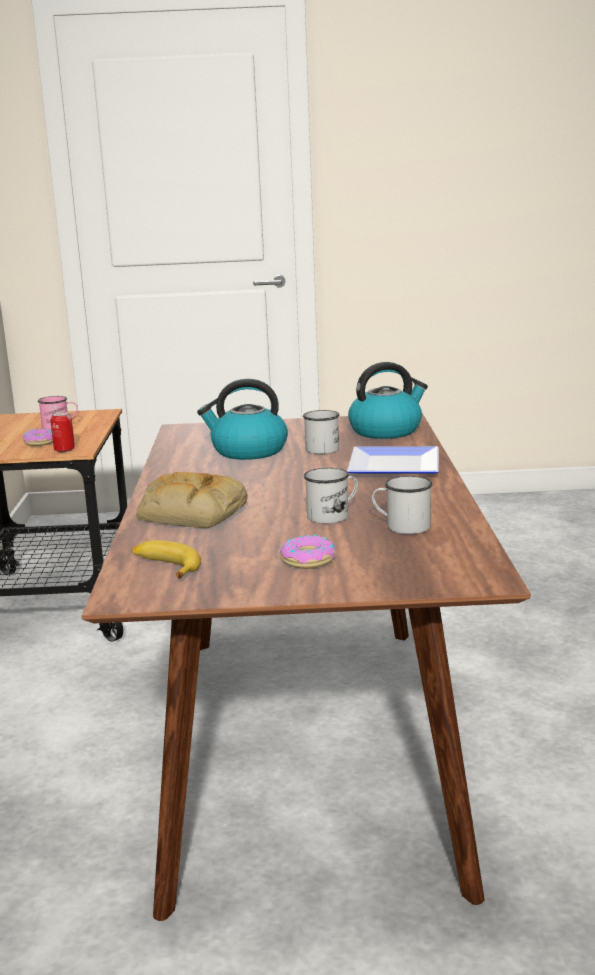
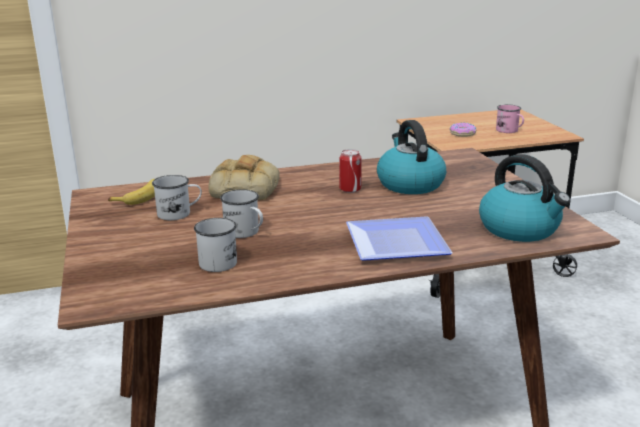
camera: 75 degrees right, 5 degrees up
can [50,411,75,452] -> can moved to [339,149,362,193]
donut [280,534,336,569] -> none
white mug [303,410,340,454] -> white mug moved to [152,175,202,220]

